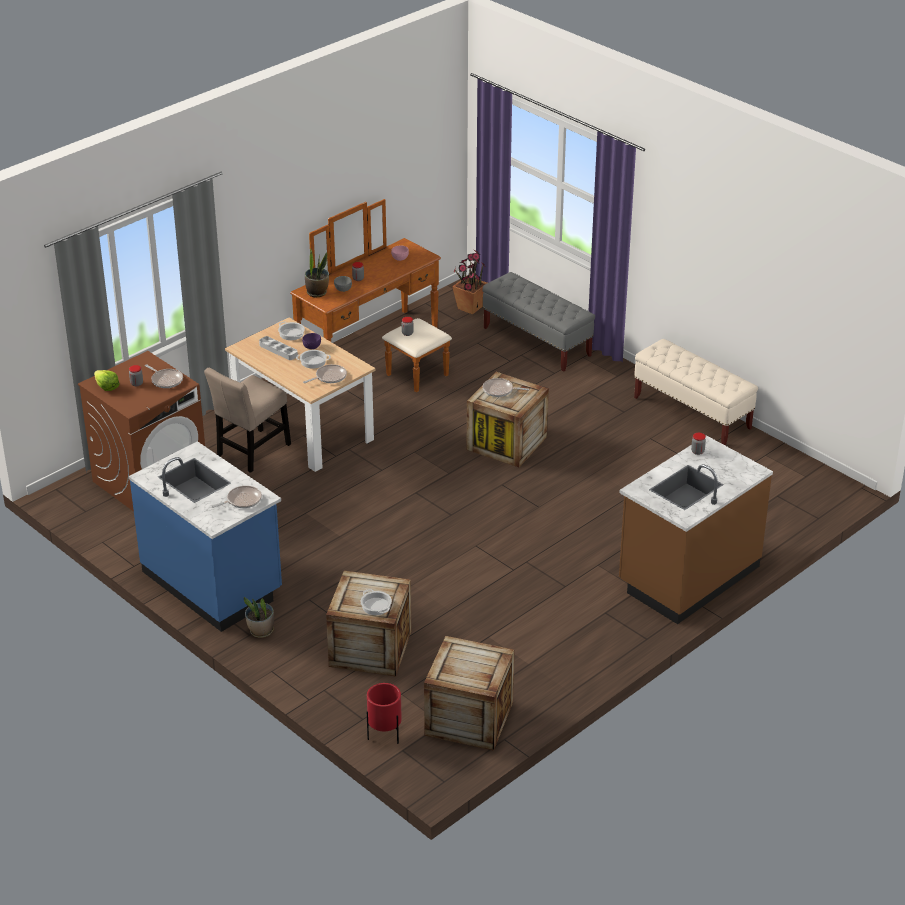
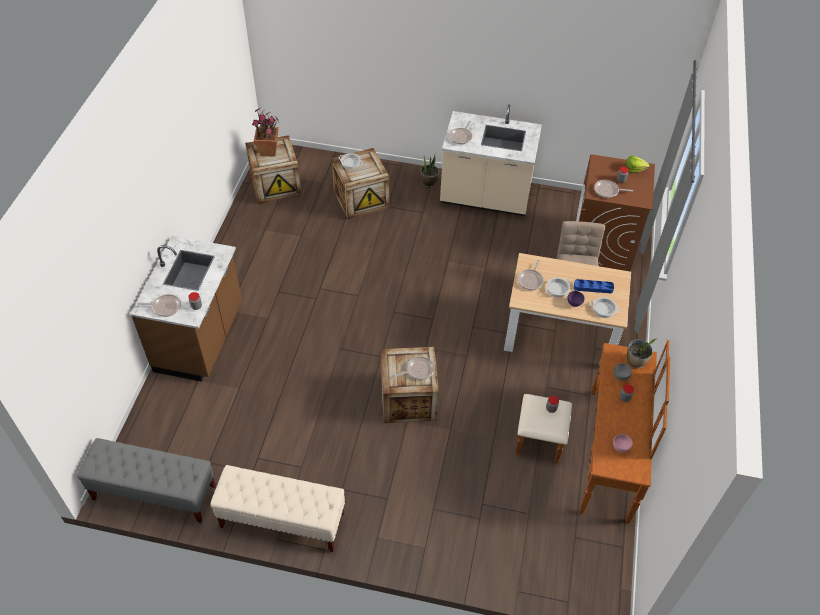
camera: 145 degrees right, 15 degrees up
blue counter [129,441,282,632] -> beige counter [440,104,542,216]
grey tray [259,336,298,360] -> blue tray [574,279,614,293]
red planter [367,683,402,744] -> none
potted plant [452,249,487,314] -> potted plant moved to [252,108,279,157]
grey bench [482,272,595,372] -> grey bench moved to [77,438,216,523]
none -> frying pan [137,294,181,317]

